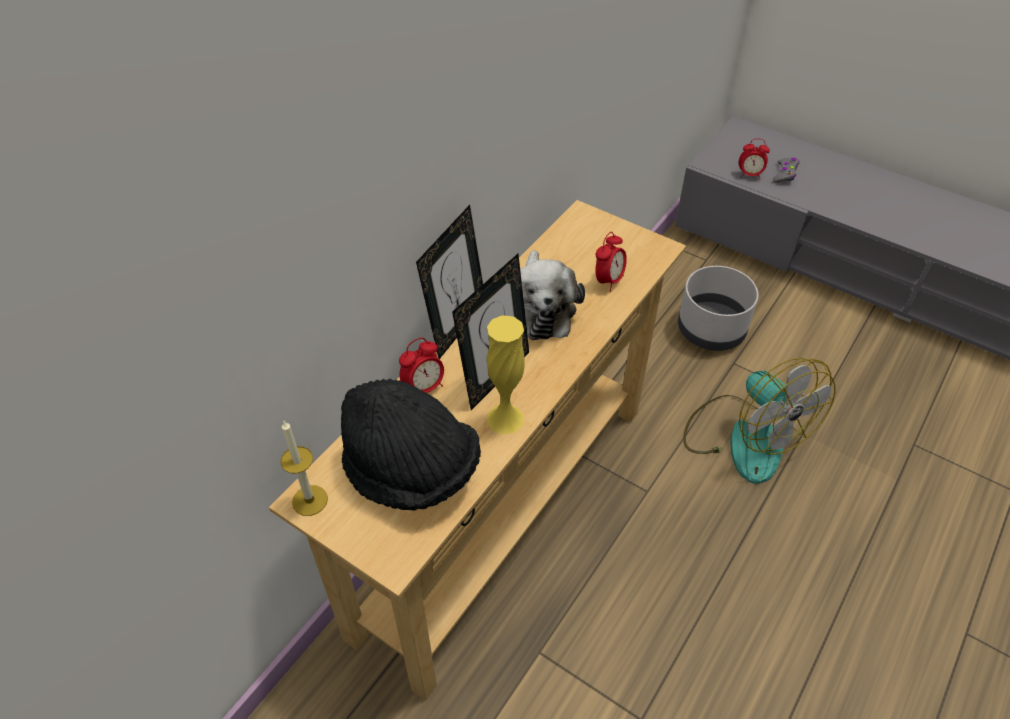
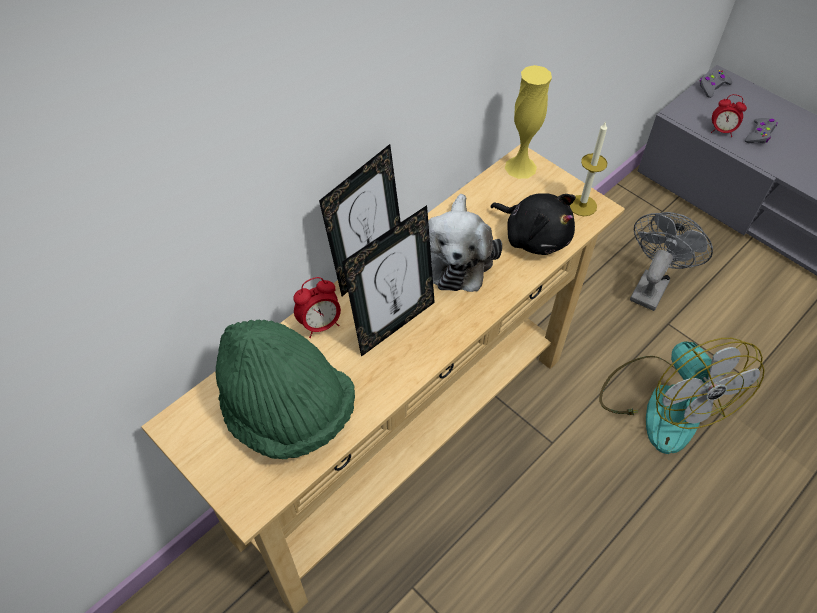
camera: 10 degrees right, 5 degrees up
candle [280,421,328,516] -> candle moved to [570,121,607,216]
black hat [341,379,481,511] -> green hat [216,320,355,459]
yellow vase [486,315,525,435] -> yellow vase moved to [505,65,552,179]
alarm clock [596,232,627,292] -> black plush toy [490,193,576,255]
grey planter [678,266,759,351] -> grey fan [630,212,713,311]
none -> grey game controller [700,68,732,98]

